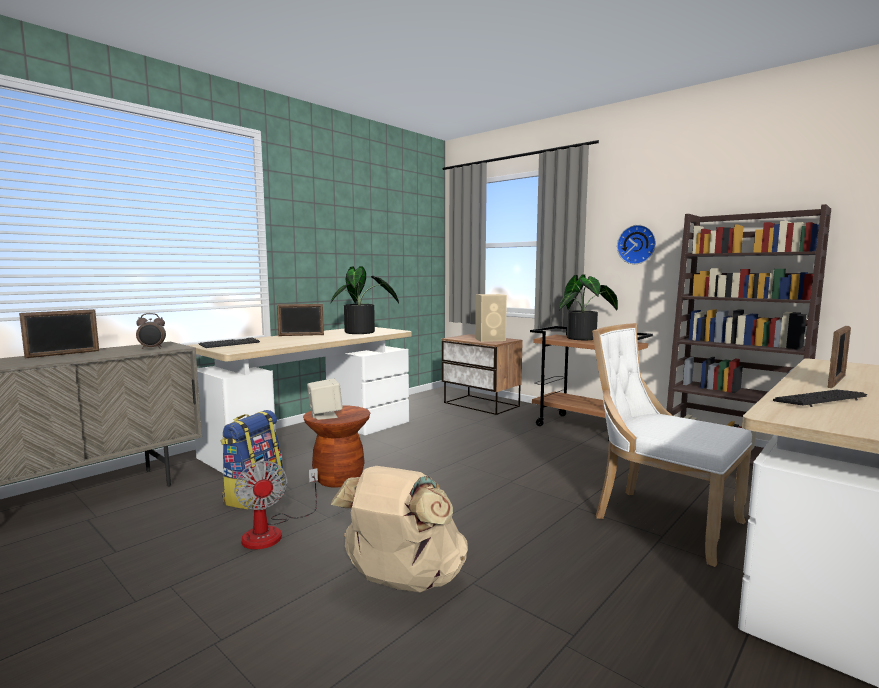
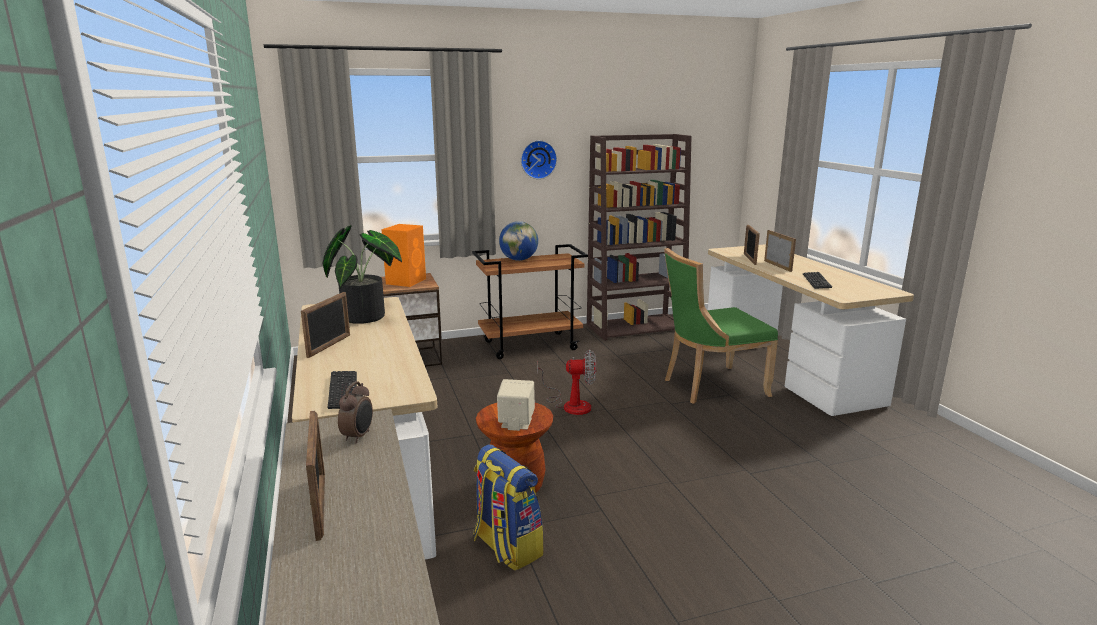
camera: 60 degrees left, 10 degrees up
fan [234,461,318,550] -> fan moved to [537,349,596,415]
beige backpack [330,466,468,593] -> none
beige speaker [475,294,507,342] -> orange speaker [382,224,426,287]
potted plant [559,274,618,340] -> globe [499,221,538,261]
white chair [592,323,752,567] -> green chair [664,248,778,404]
none -> picture frame [744,225,760,265]

